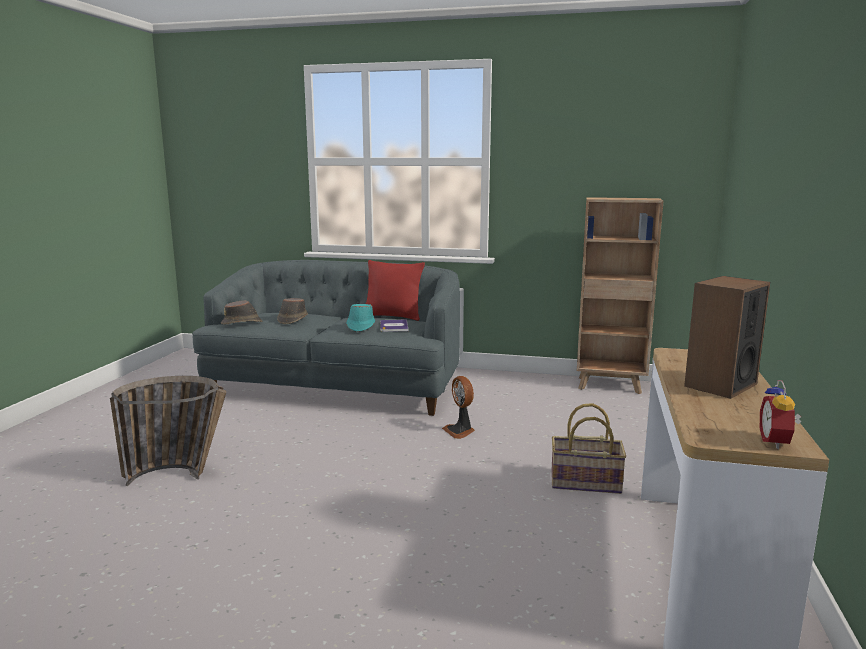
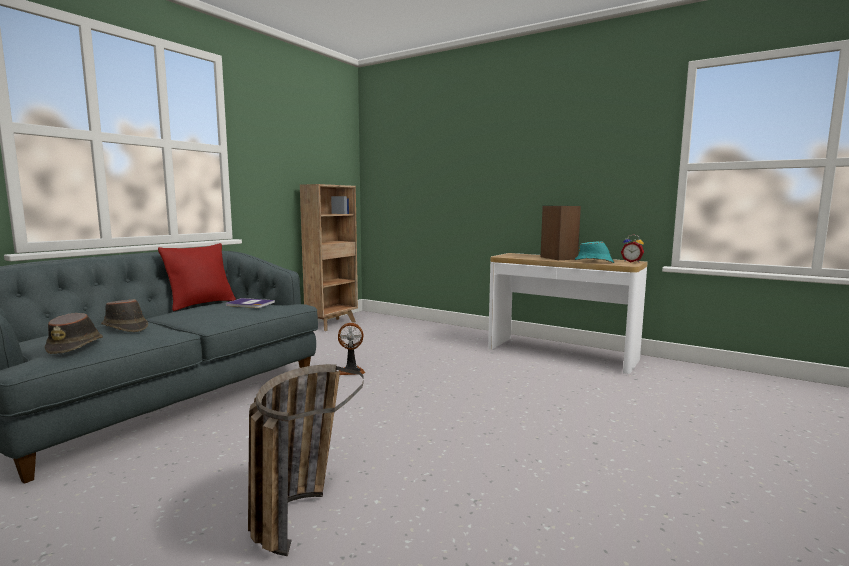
camera: 70 degrees left, 5 degrees down
turquoise hat [346,304,375,332] -> turquoise hat moved to [575,241,614,263]
basket [551,403,626,494] -> none

